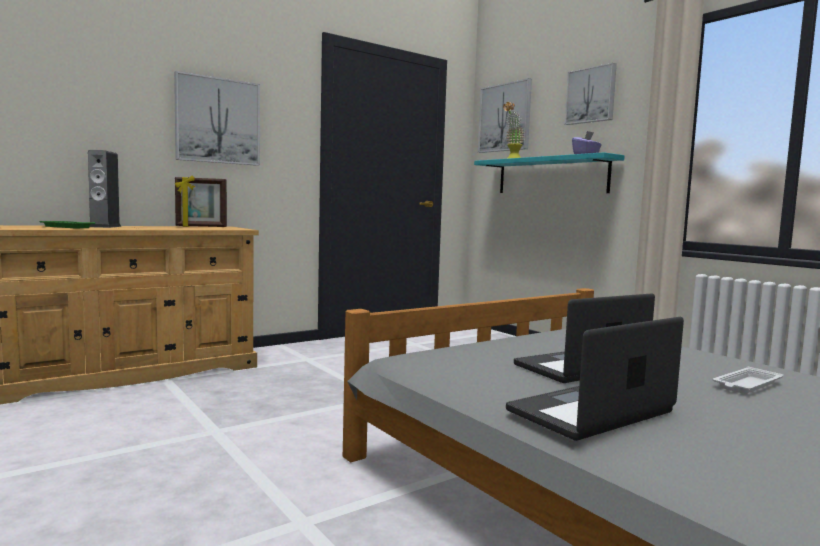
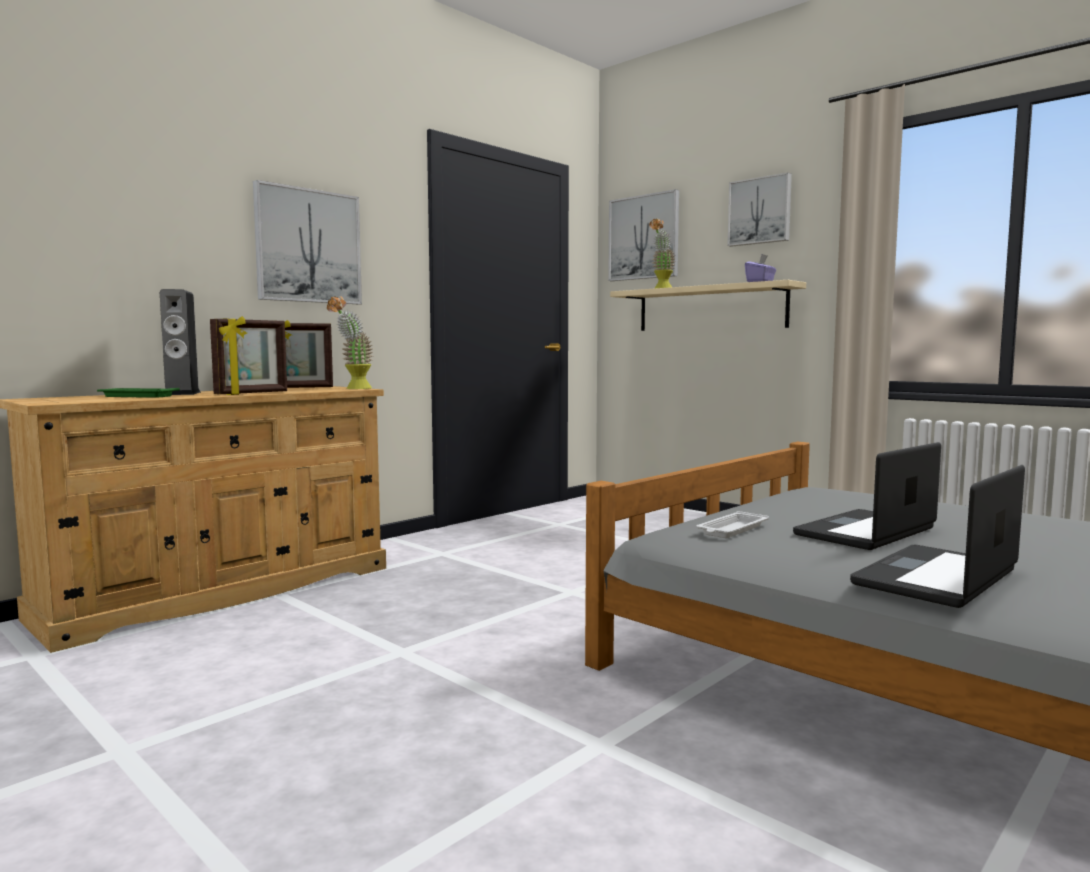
camera: 10 degrees left, 0 degrees up
turquoise shelf [474,152,625,193] -> beige shelf [610,280,806,331]
white tray [713,367,783,394] -> white tray moved to [696,511,769,538]
none -> picture frame [210,316,287,395]
none -> potted plant [327,296,373,389]

